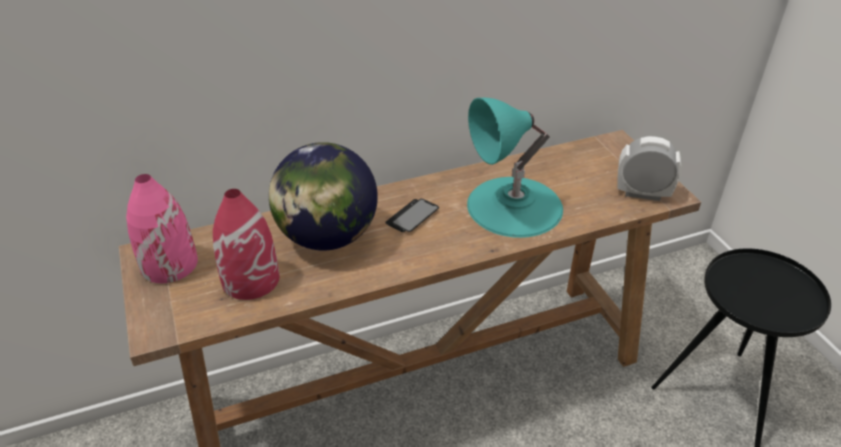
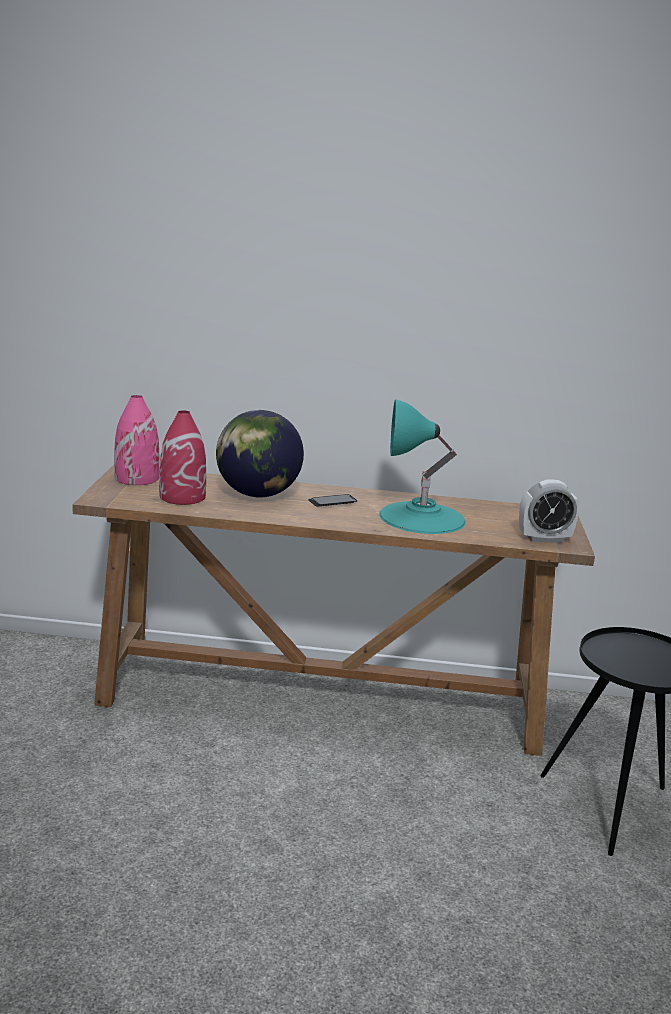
camera: 25 degrees right, 20 degrees down
alarm clock [617,136,681,201] -> alarm clock turned 135 degrees clockwise [519,480,579,543]

